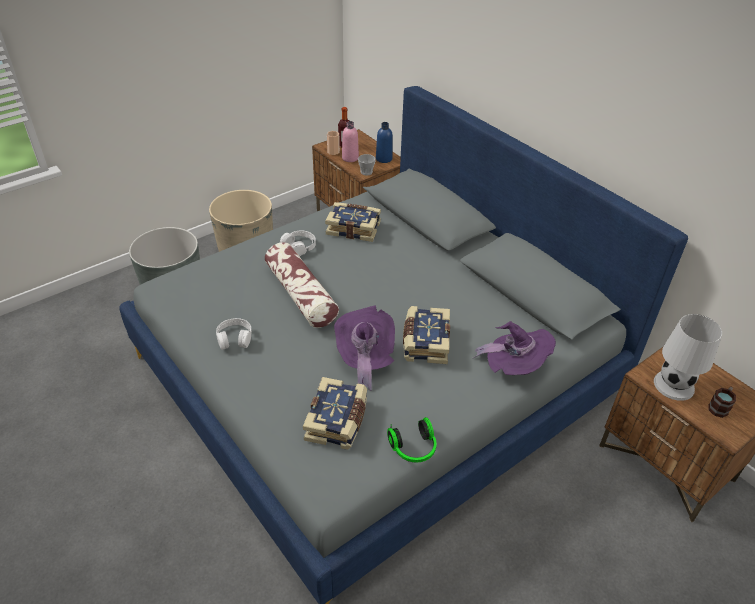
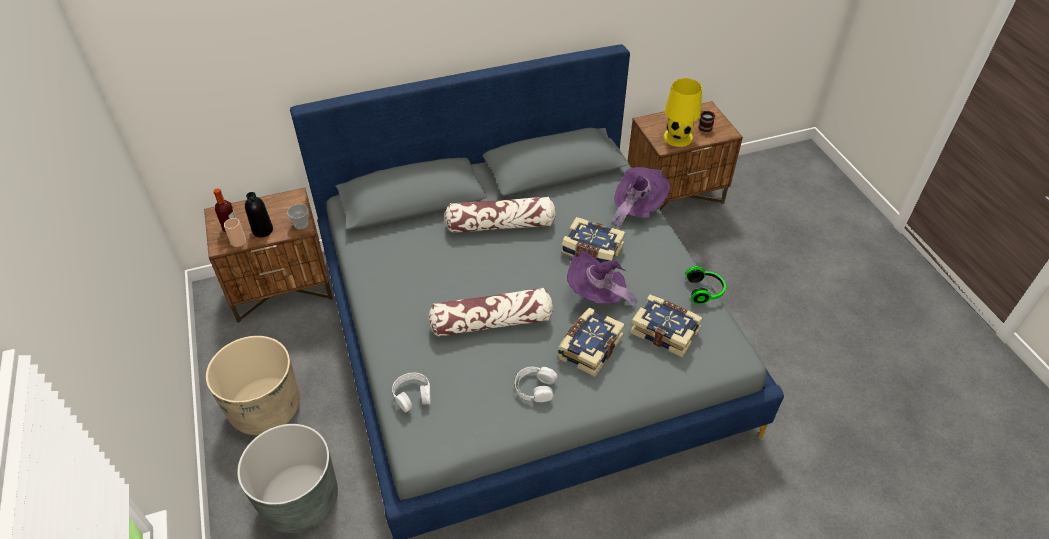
camera: 70 degrees left, 5 degrees up
white headphones [280,230,316,256] -> white headphones moved to [392,373,431,412]
book [325,202,381,242] -> book moved to [558,308,625,377]
pink bottle [342,121,359,162] -> black bottle [245,192,273,237]
blue bottle [376,122,393,163] -> none
white table lamp [654,314,722,401] -> yellow table lamp [663,78,702,147]
none -> pillow [445,197,556,233]

